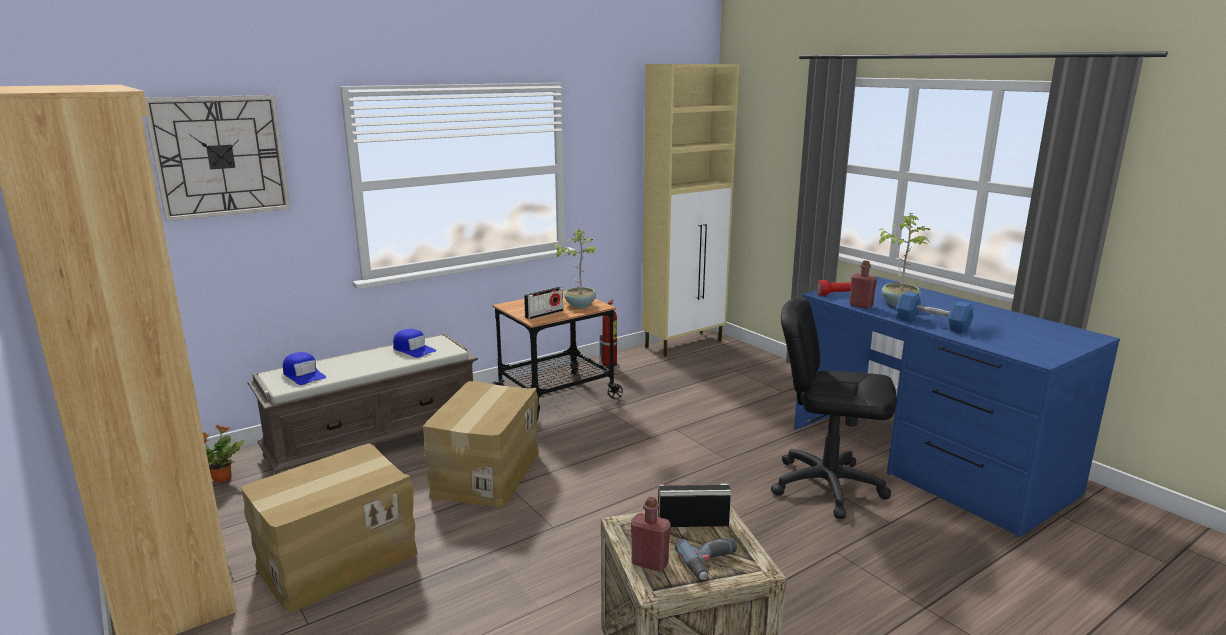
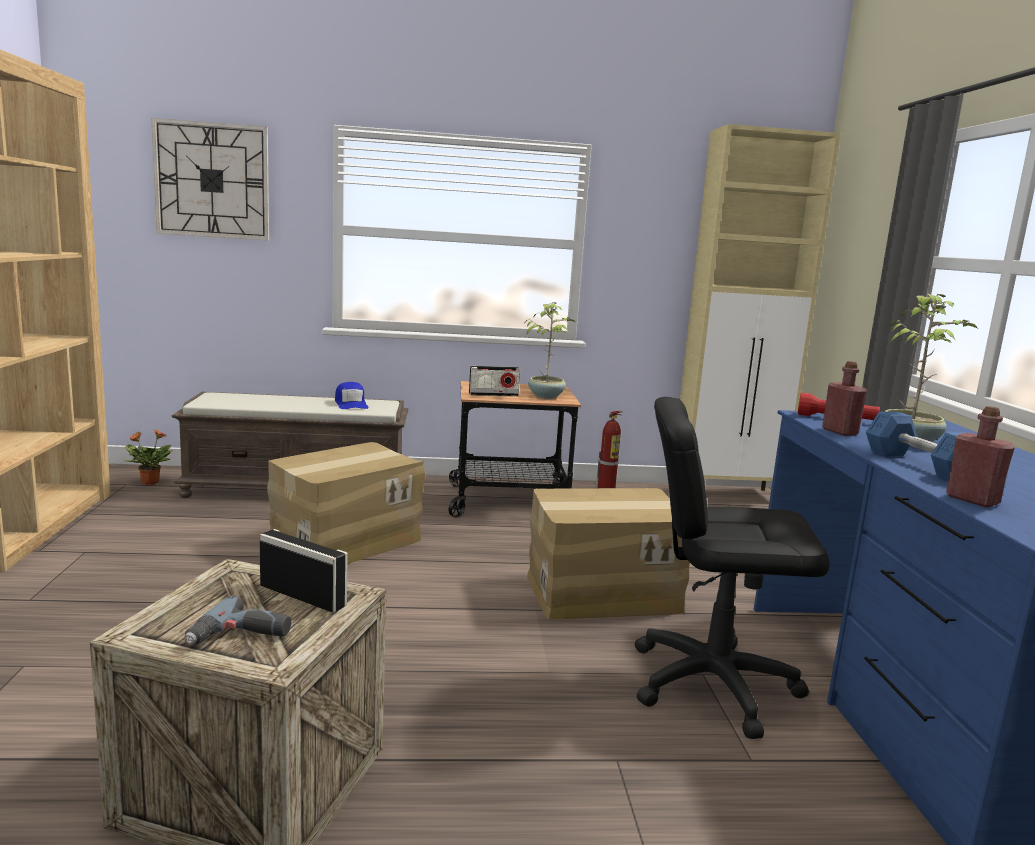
camera: 30 degrees right, 5 degrees down
cardboard box [241,443,418,613] -> cardboard box moved to [527,488,690,619]
blue cap [283,352,326,385] -> none
red bottle [631,497,671,572] -> red bottle moved to [946,406,1015,508]
black office chair [771,298,897,519] -> black office chair turned 45 degrees counterclockwise [635,397,830,739]

